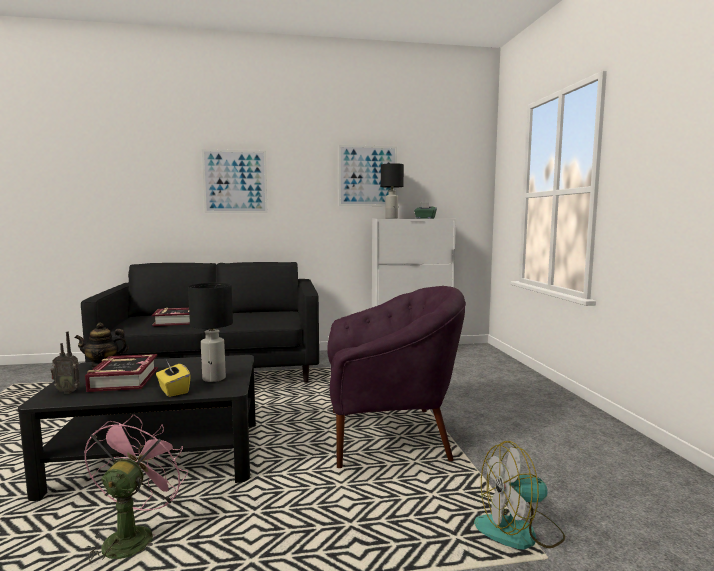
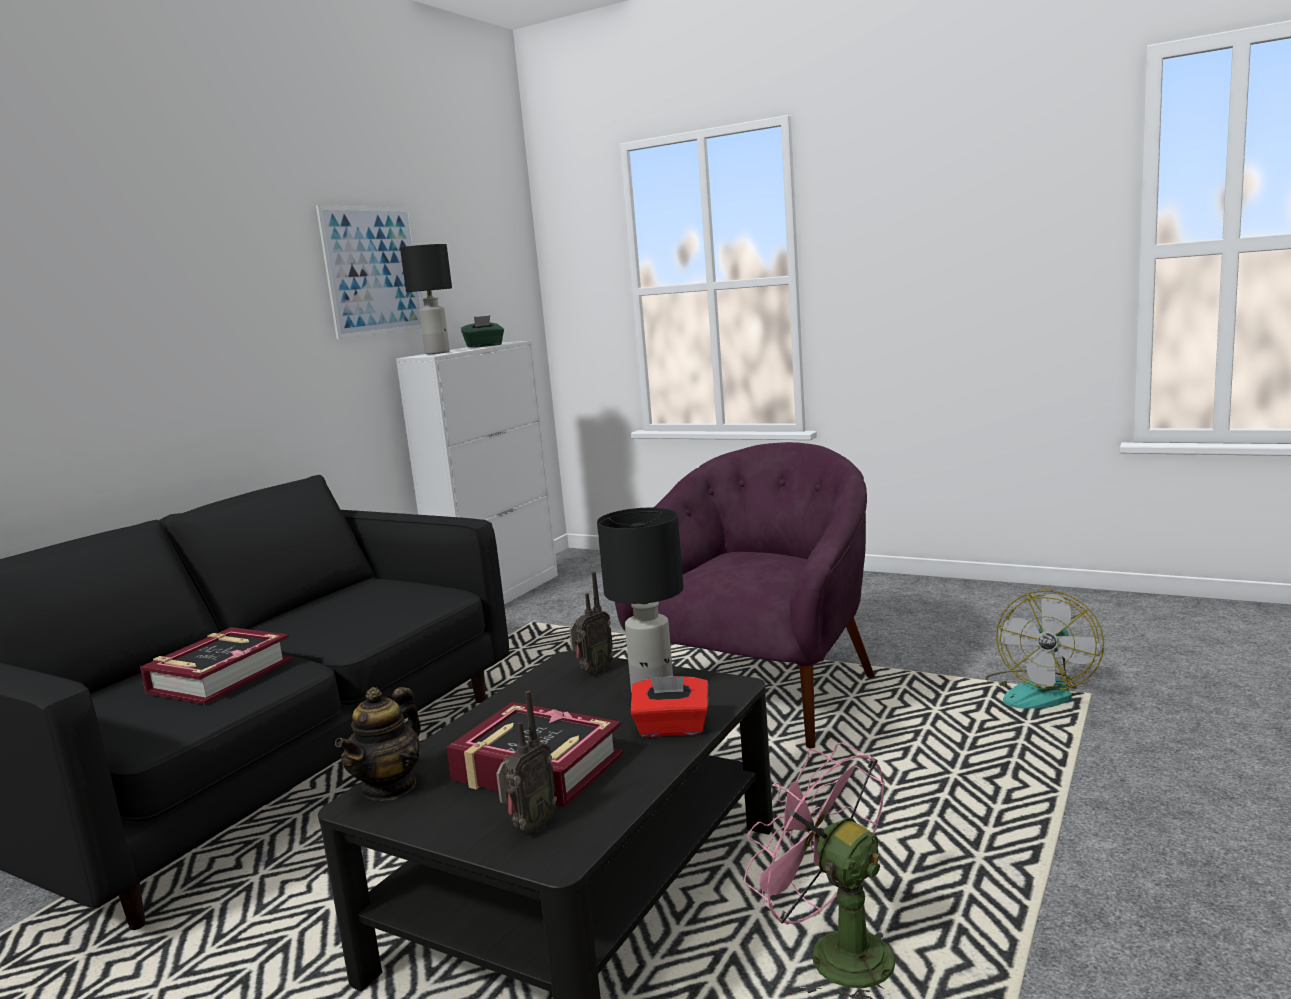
camera: 50 degrees left, 5 degrees up
yellow tissue box [156,360,191,397] -> red tissue box [631,676,708,737]
picture [202,149,268,213] -> none
none -> radio [569,572,614,675]

